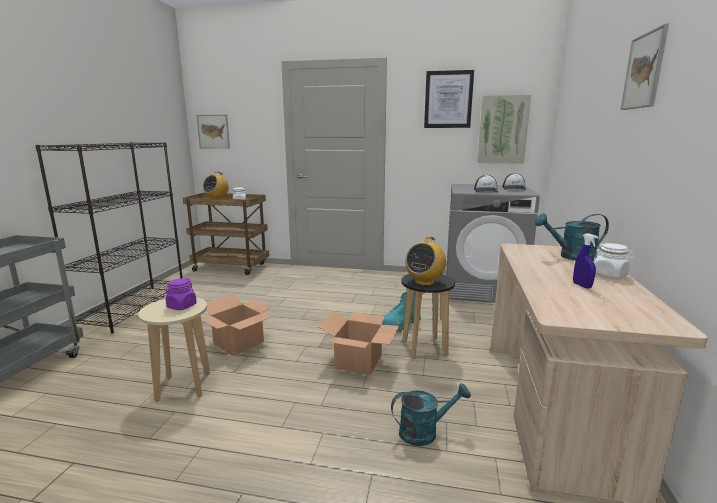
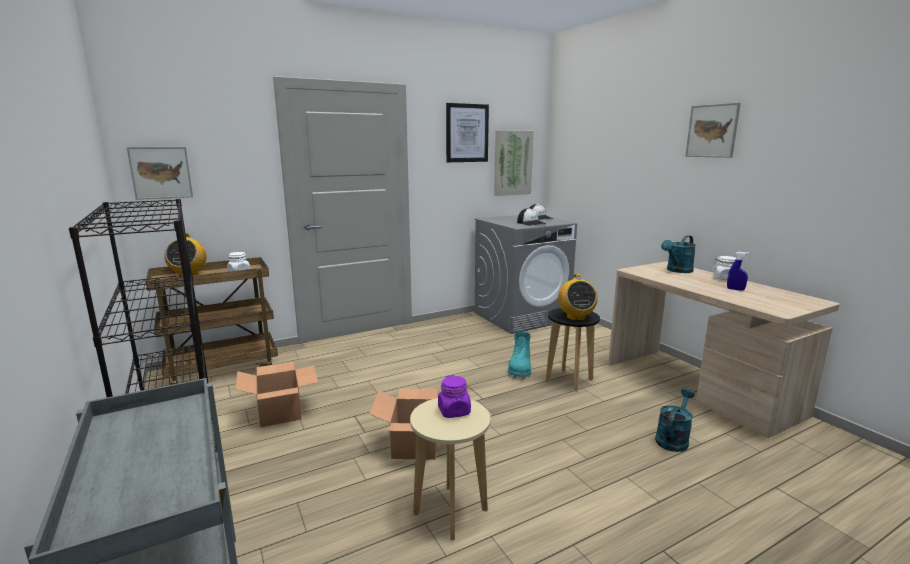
camera: 40 degrees left, 0 degrees up
cardboard box [318,311,399,375] -> cardboard box moved to [236,362,318,427]

